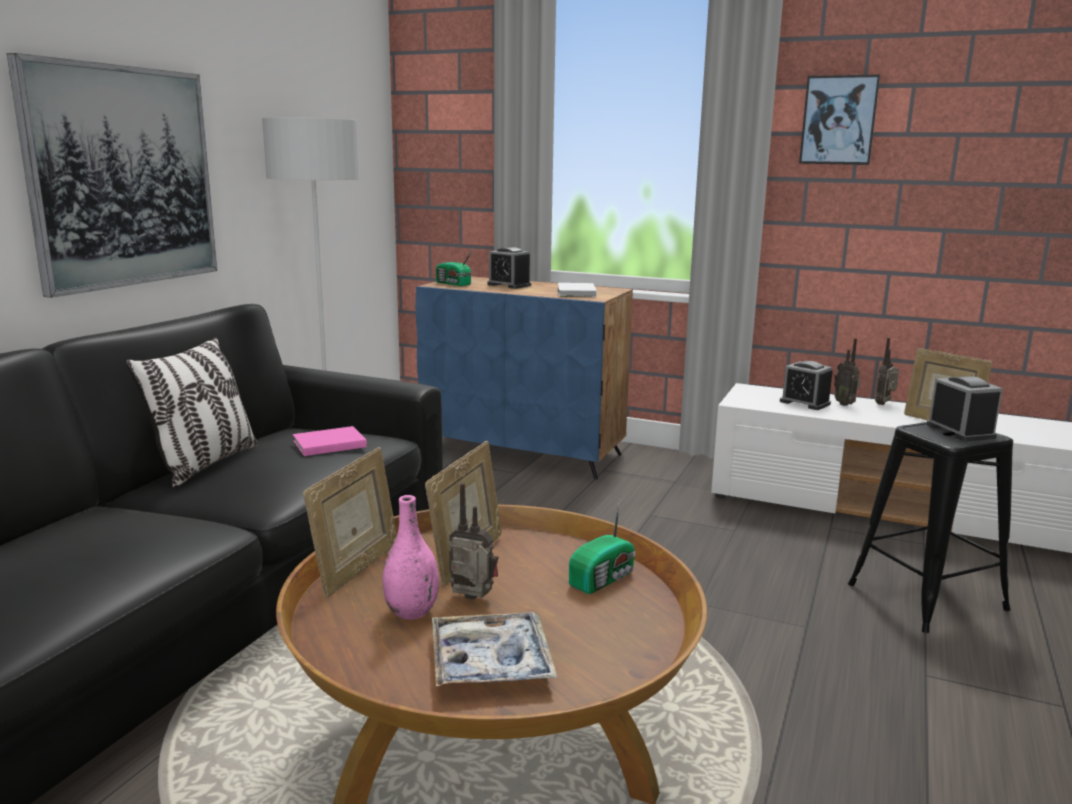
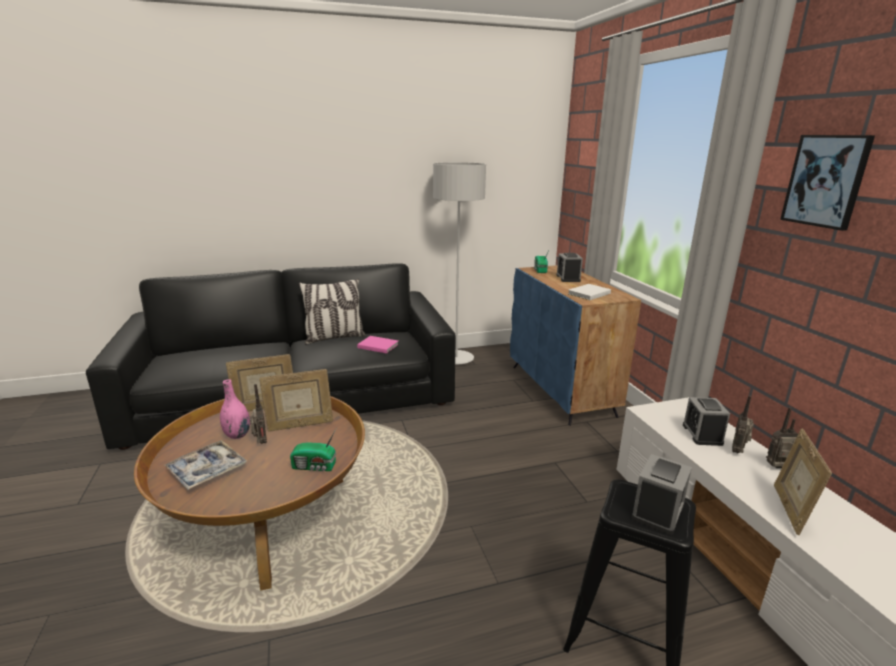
camera: 50 degrees right, 5 degrees up
picture [7,53,217,298] -> none

